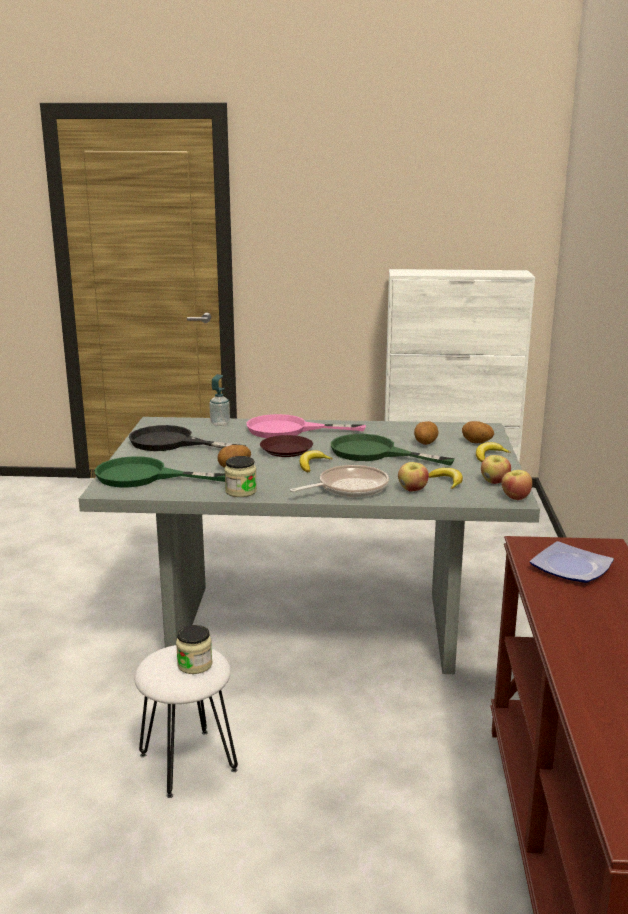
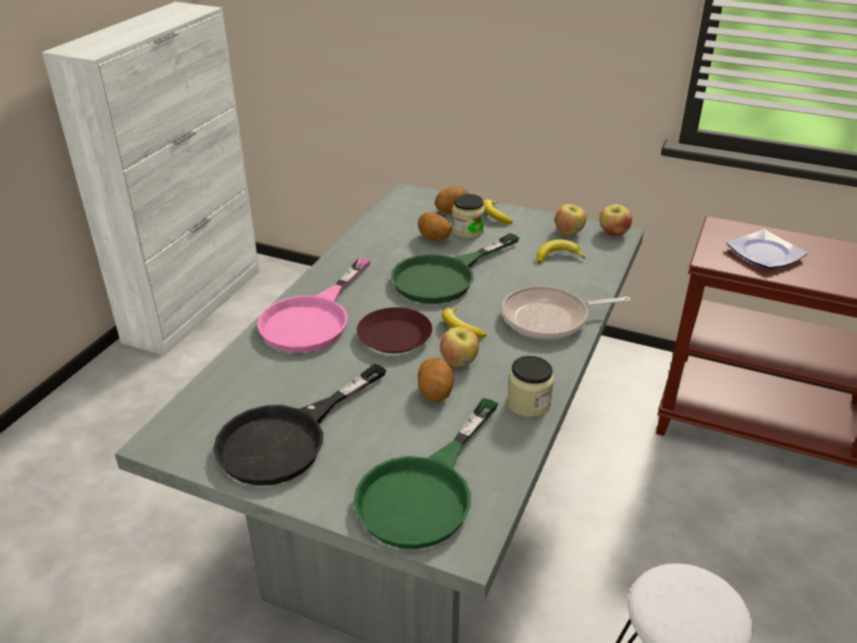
camera: 70 degrees left, 15 degrees up
jar [176,625,212,674] -> jar moved to [452,194,485,239]
soap dispenser [209,374,230,426] -> none
frying pan [290,465,389,497] -> frying pan turned 90 degrees counterclockwise [502,286,631,340]
apple [398,462,429,492] -> apple moved to [440,327,479,367]

